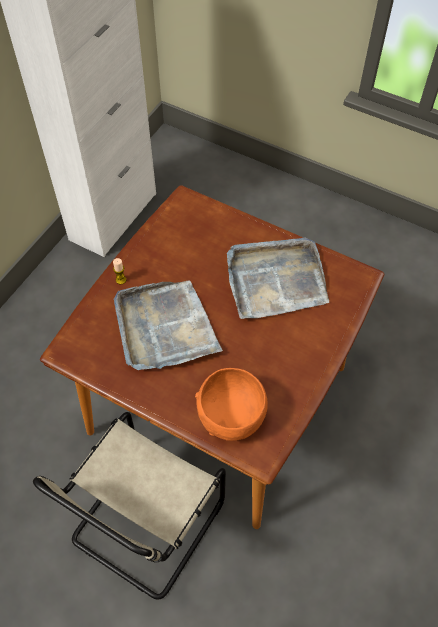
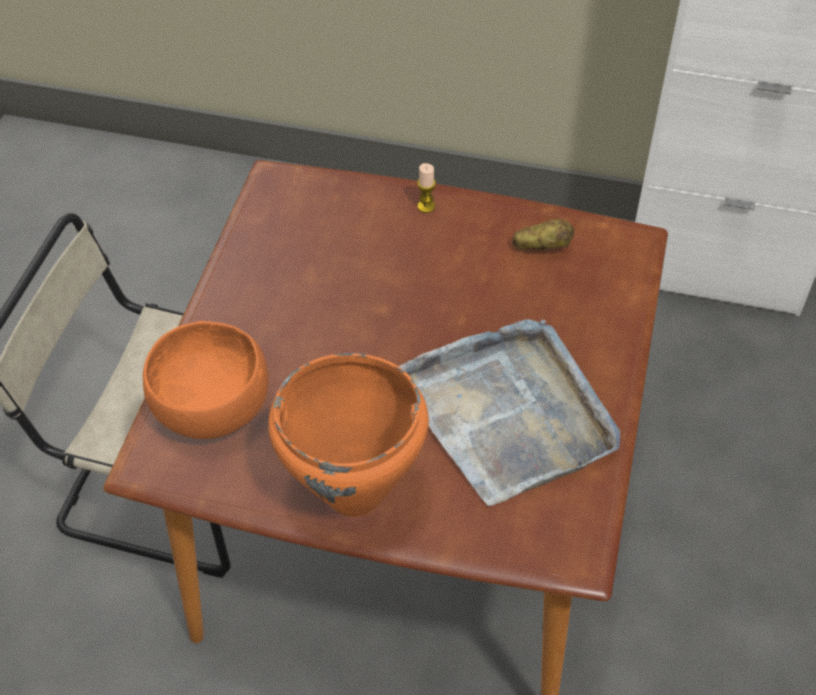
camera: 75 degrees right, 5 degrees down
grey tray [114,280,223,370] -> none
none -> orange cooking pot [269,353,429,517]
none -> potato [513,219,574,250]

